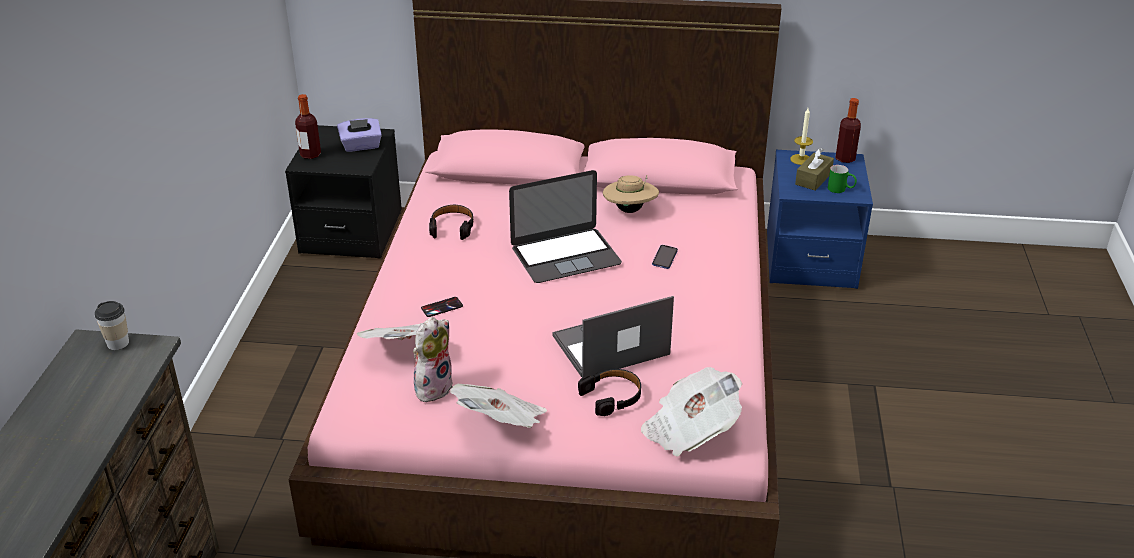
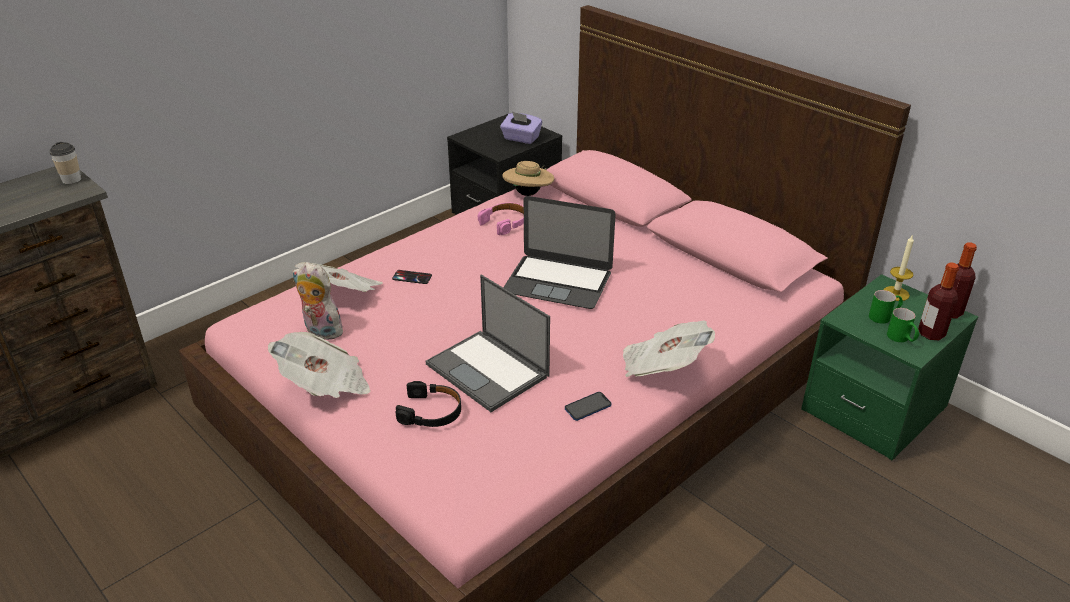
camera: 40 degrees right, 0 degrees up
bottle [295,94,321,159] -> bottle moved to [918,263,959,340]
plush toy [413,317,453,402] -> plush toy turned 135 degrees counterclockwise [292,262,343,340]
black headphones [429,205,474,240] -> pink headphones [478,203,524,235]
laptop [552,296,674,378] -> laptop turned 150 degrees counterclockwise [426,275,550,412]
beige hat [603,175,659,213] -> beige hat moved to [502,161,554,196]
newspaper [641,367,742,457] -> newspaper moved to [623,321,715,377]
phone [652,245,678,269] -> phone moved to [565,392,611,421]
blue nightstand [767,150,873,289] -> green nightstand [801,274,978,460]
brown tissue box [795,148,834,190] -> green mug [869,290,903,324]

